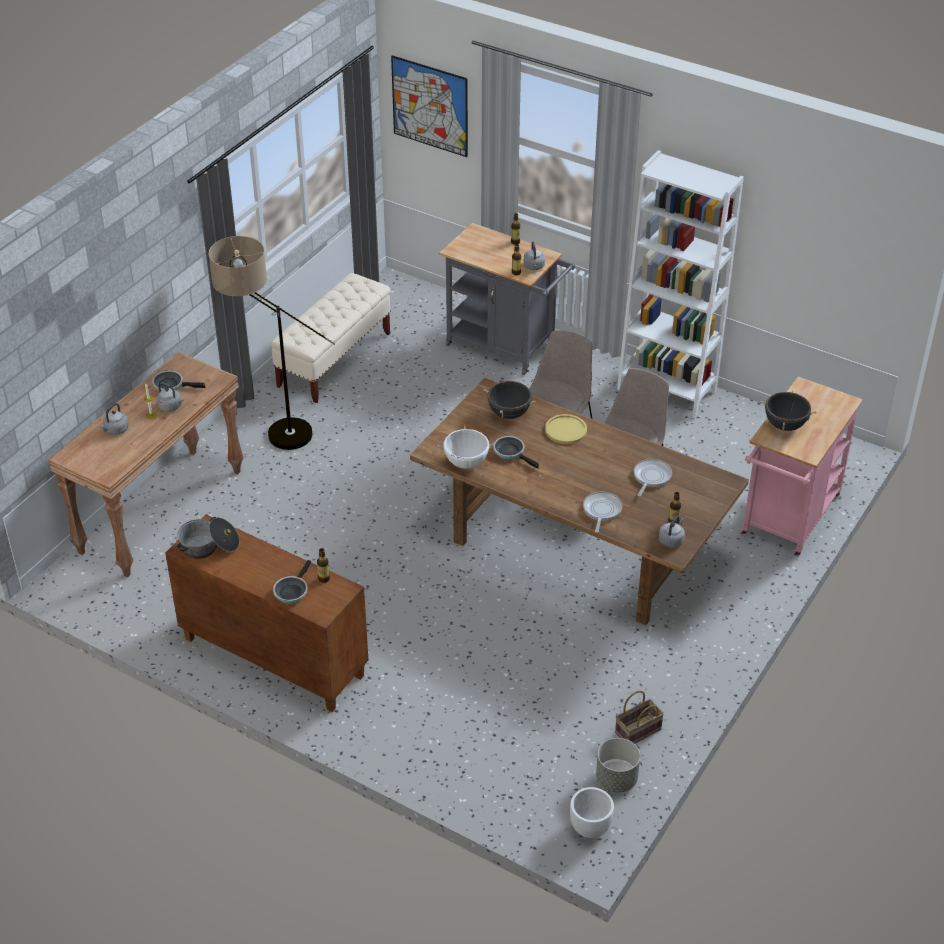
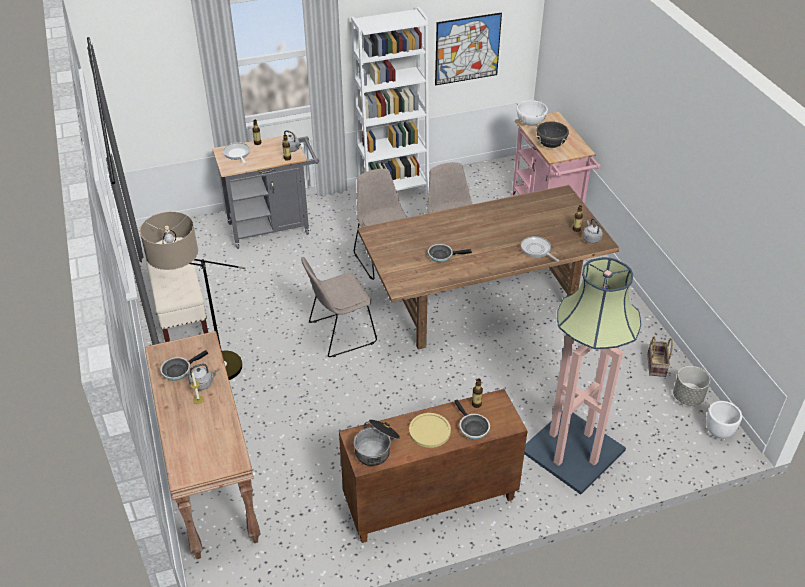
camera: 50 degrees left, 0 degrees up
grey kettle [100,403,129,435] -> none
picture [391,55,468,157] -> picture moved to [435,13,502,85]
white cooking pot [438,426,495,469] -> white cooking pot moved to [515,100,549,126]
black cooking pot [484,379,536,419] -> none
yellow plate [545,414,587,444] -> yellow plate moved to [409,413,451,448]
frying pan [634,459,672,496] -> frying pan moved to [223,142,250,164]
none -> beige chair [301,257,377,357]
none -> floor lamp [524,257,641,495]

